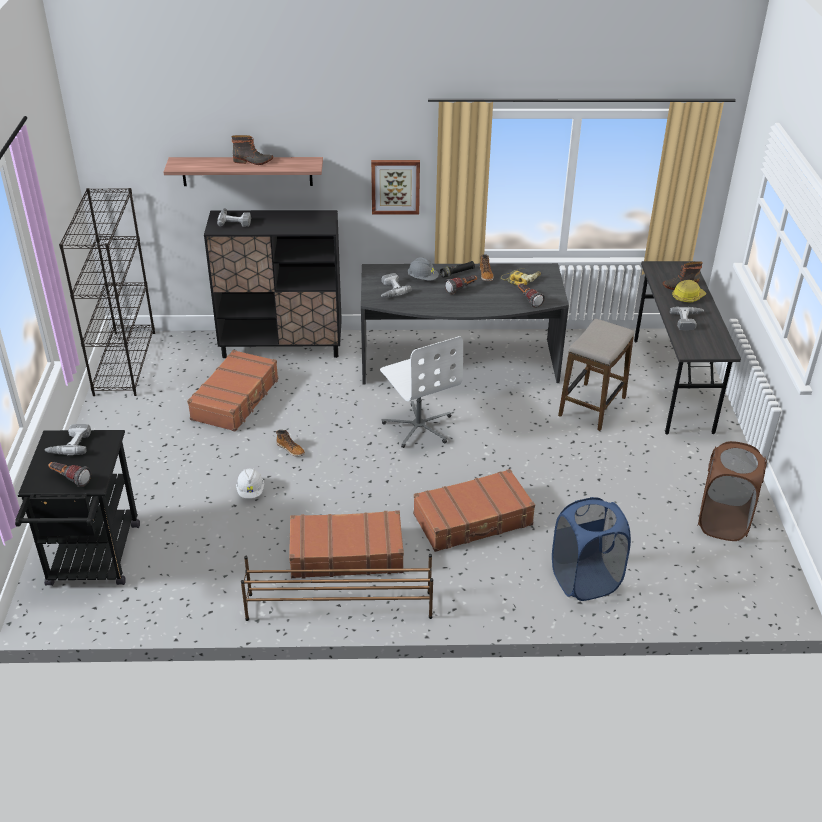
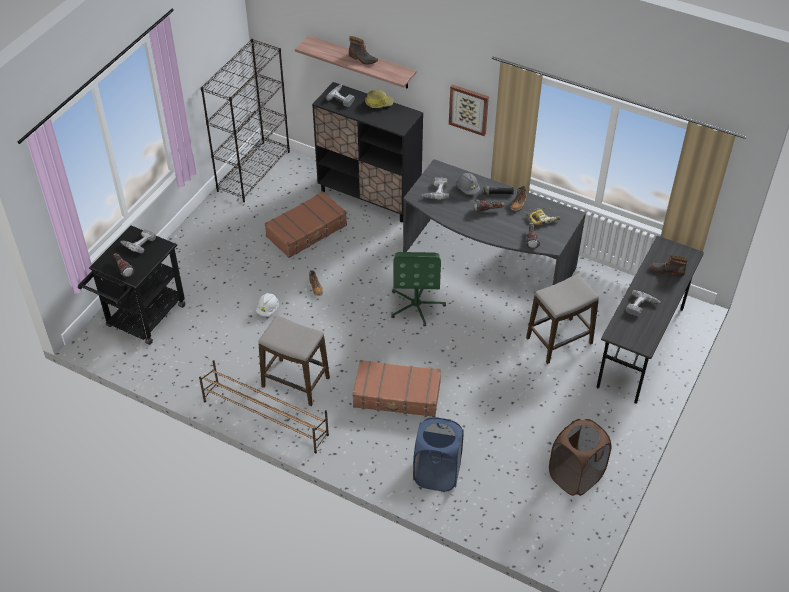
camera: 30 degrees right, 10 degrees up
brown suitcase [289,510,404,578] -> stool [258,315,330,406]
white office chair [380,336,463,448] -> green office chair [391,252,446,327]
hard hat [672,280,706,303] -> hard hat moved to [365,89,393,108]

